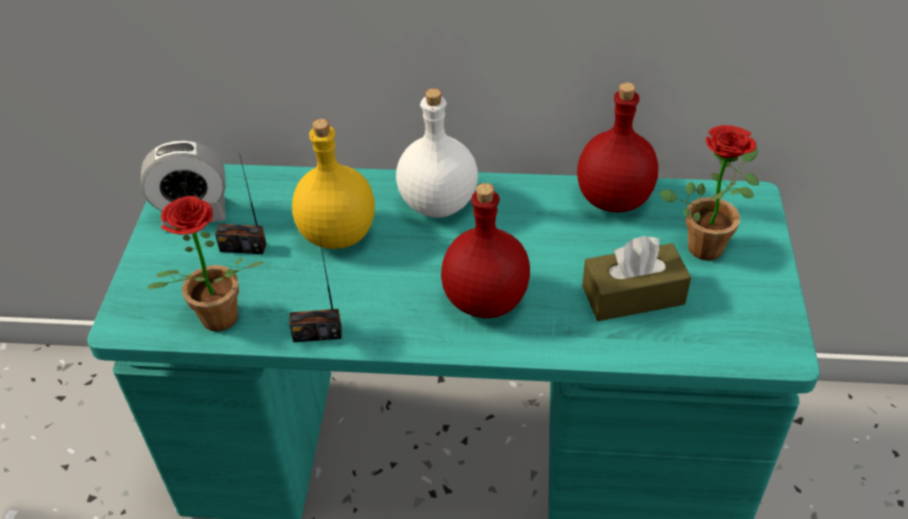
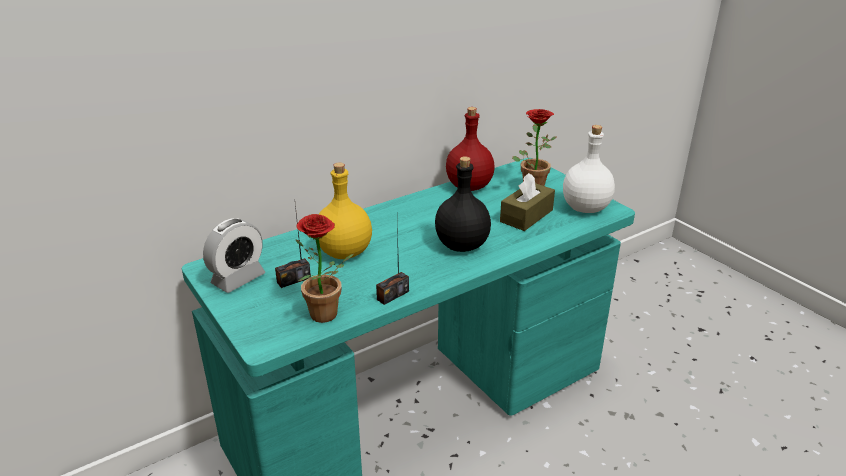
camera: 40 degrees left, 15 degrees down
white bottle [396,88,478,218] -> white bottle moved to [563,125,615,213]
red bottle [441,183,530,318] -> black bottle [435,156,491,252]

